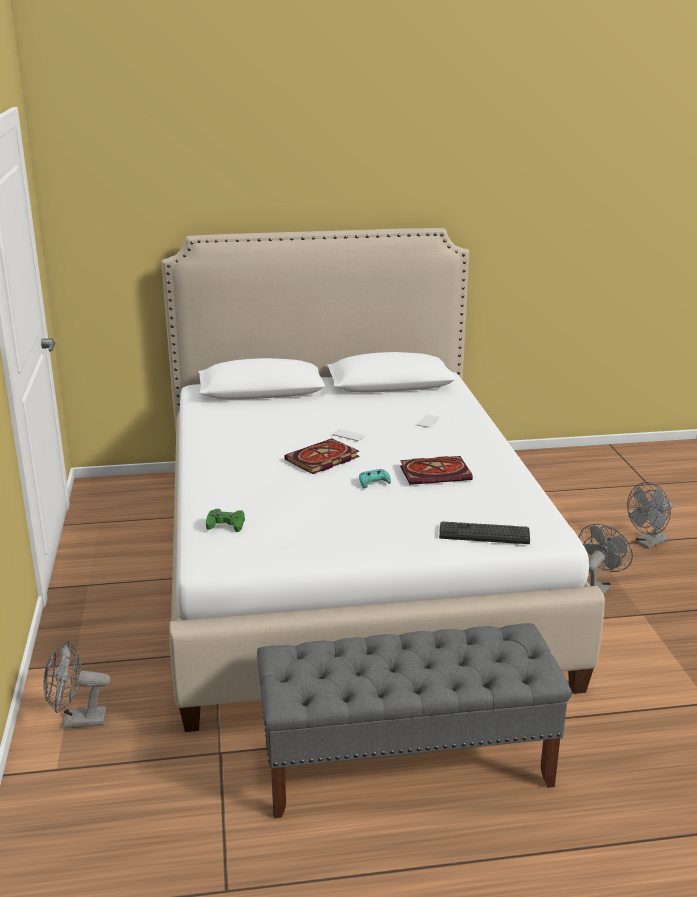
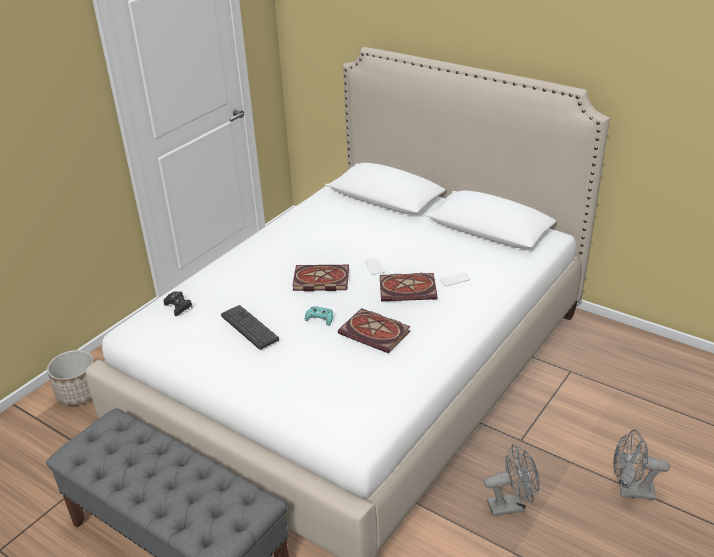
camera: 45 degrees right, 10 degrees up
grey fan [43,641,111,729] -> planter [47,350,95,405]
green game controller [206,509,245,532] -> black game controller [163,291,193,316]
keyboard [439,521,530,544] -> keyboard moved to [221,305,279,350]
none -> book [380,273,437,301]

